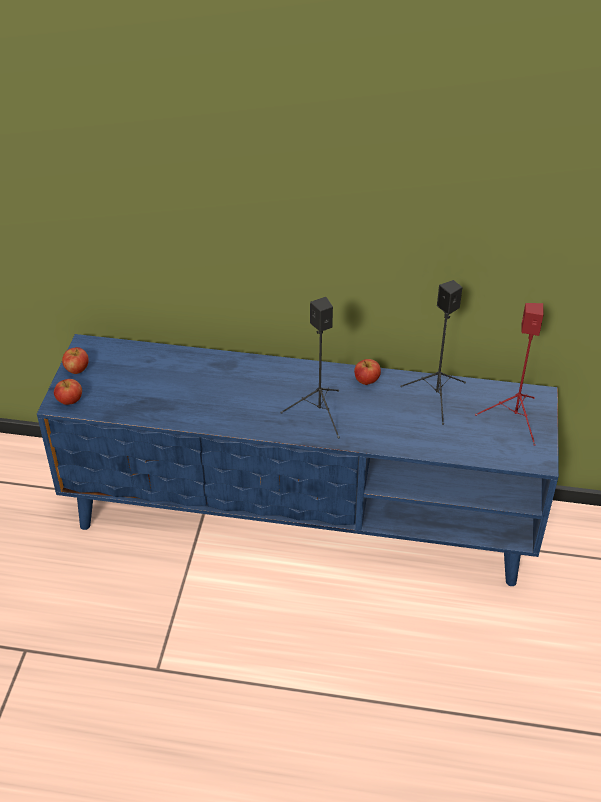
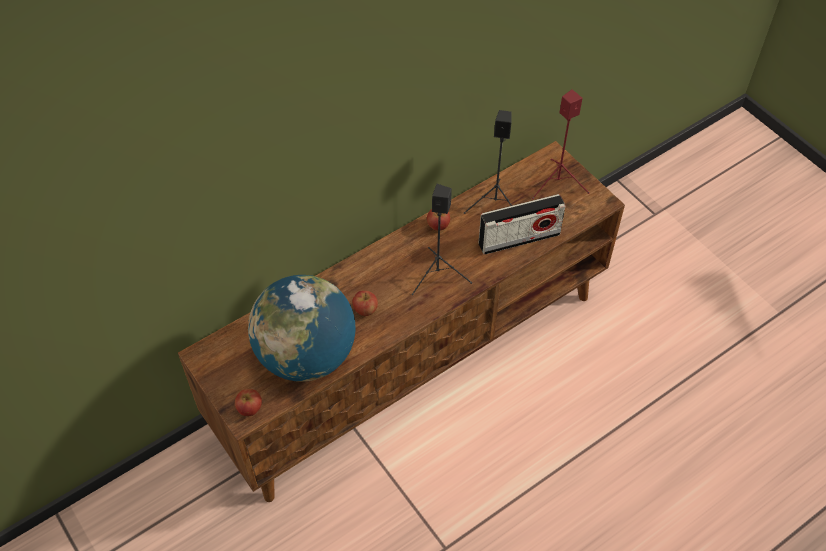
camera: 45 degrees left, 10 degrees up
blue tv stand [37,334,559,586] -> brown tv stand [178,141,625,502]
apple [62,347,89,374] -> apple moved to [352,291,378,316]
none -> globe [248,275,355,382]
none -> radio [479,194,565,255]

